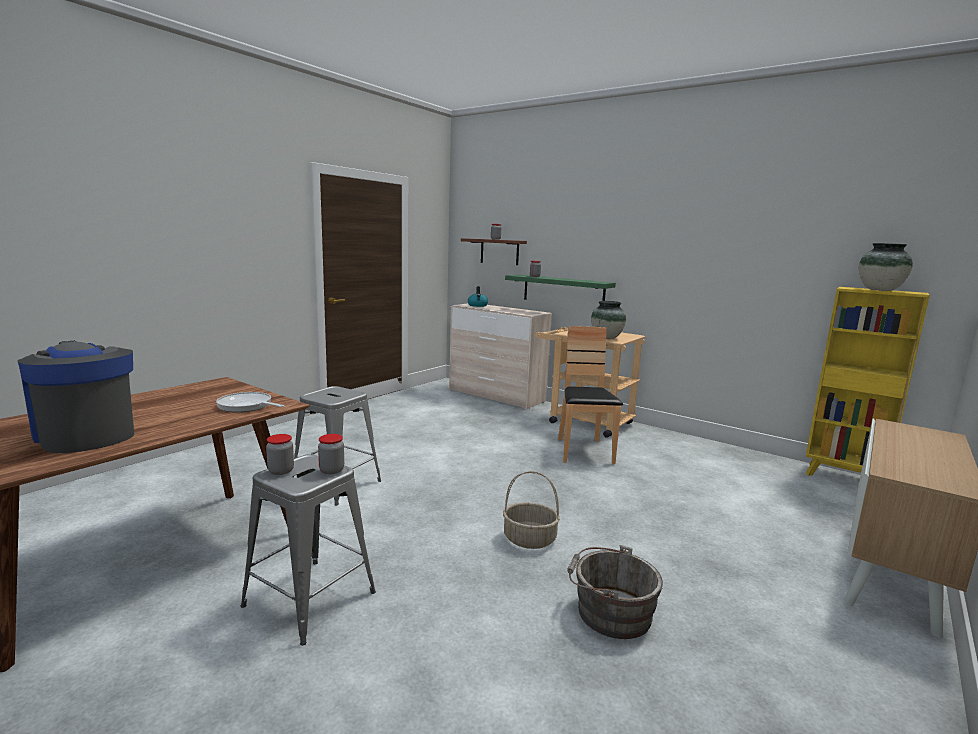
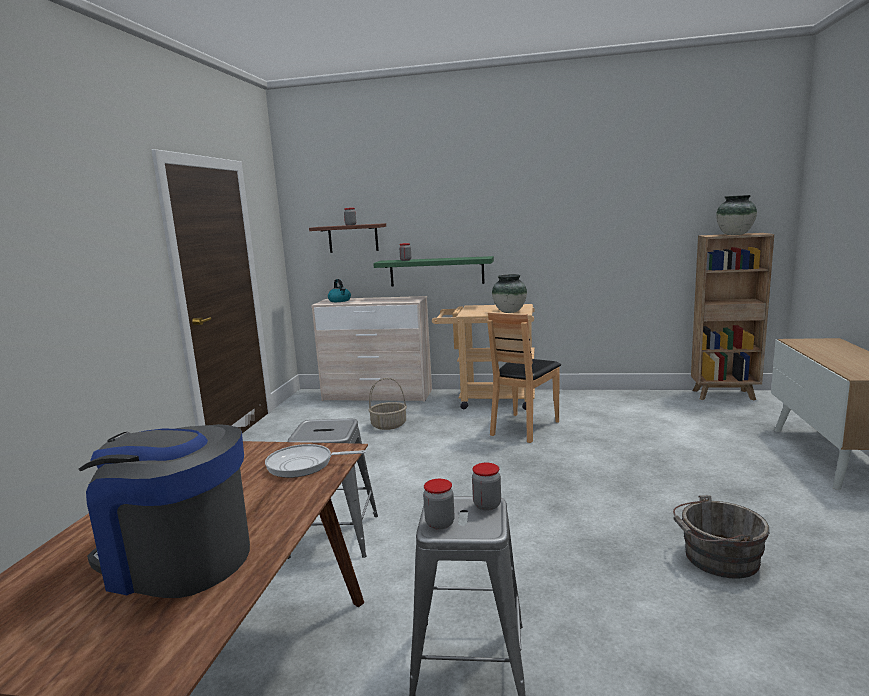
camera: 25 degrees left, 0 degrees up
basket [503,471,560,549] -> basket moved to [369,378,407,430]
brown chair [558,326,623,464] -> brown chair turned 120 degrees counterclockwise [487,312,561,443]
yellow bookcase [806,287,930,476] -> brown bookcase [691,233,774,400]

